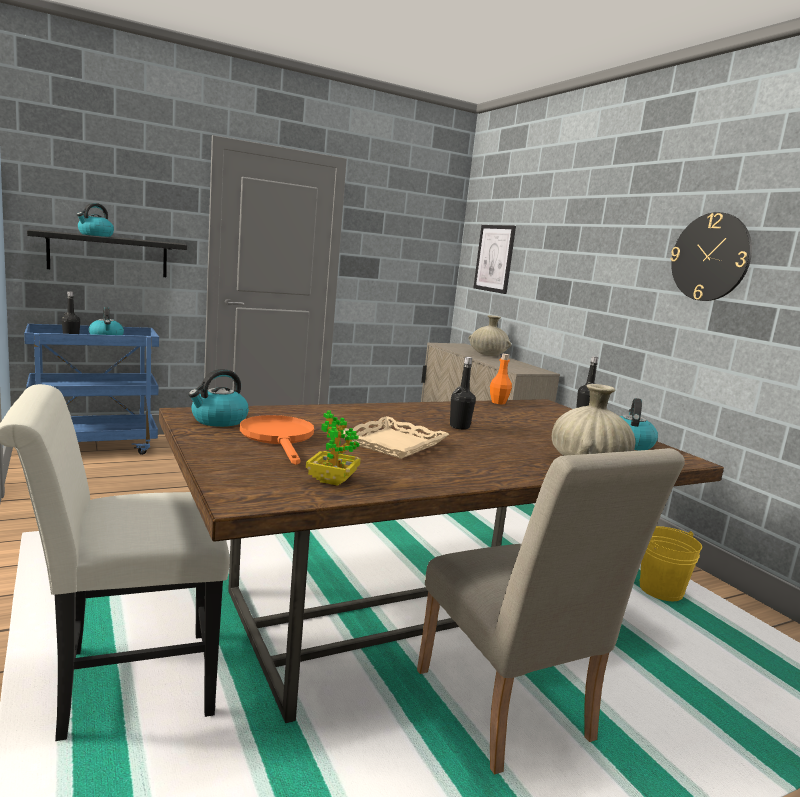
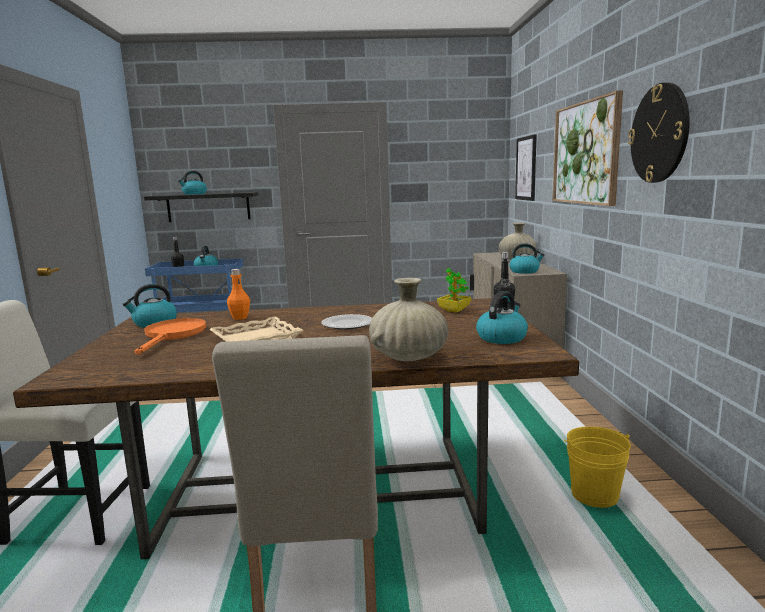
camera: 25 degrees right, 0 degrees up
potted plant [306,411,361,486] -> potted plant moved to [437,268,471,313]
black bottle [450,357,476,430] -> plate [321,314,372,330]
orange bottle [490,354,512,404] -> orange bottle moved to [227,269,250,320]
none -> kettle [509,243,544,274]
none -> picture [553,90,623,206]

